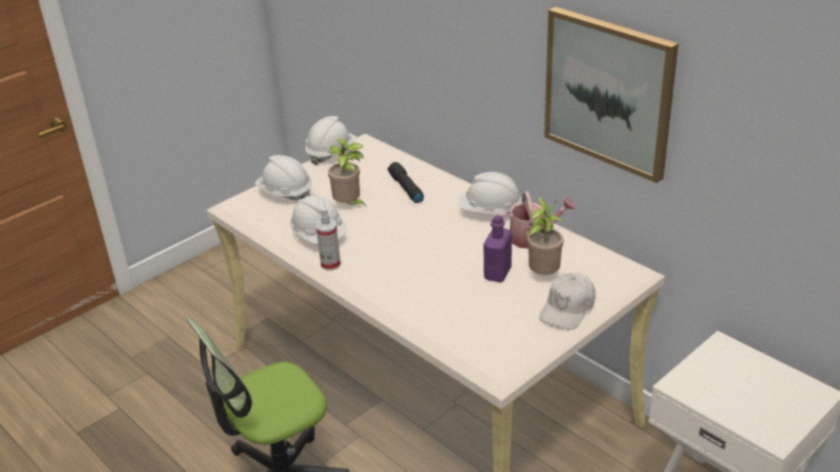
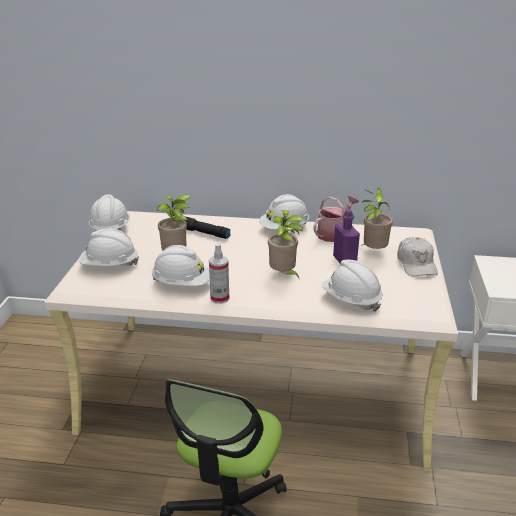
camera: 40 degrees left, 5 degrees down
picture [544,7,679,183] -> none
none -> potted plant [268,210,303,280]
none -> white hard hat [322,260,383,312]

